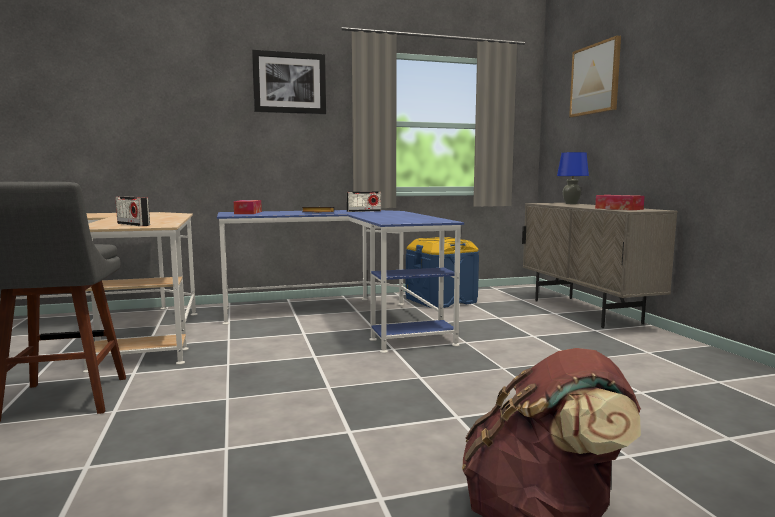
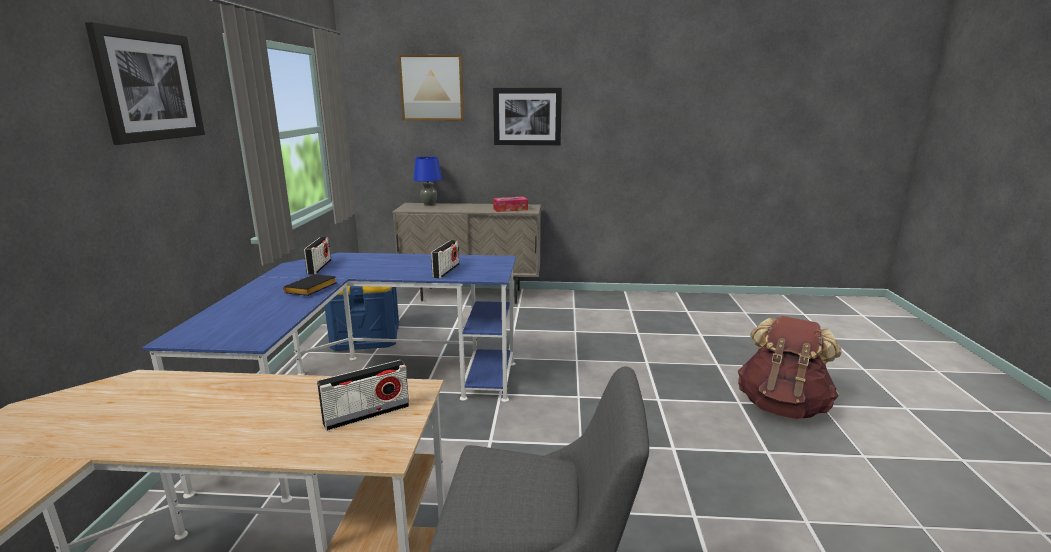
camera: 70 degrees left, 10 degrees up
tissue box [234,200,262,214] -> none
none -> radio [431,240,459,279]
none -> picture [493,88,562,146]

